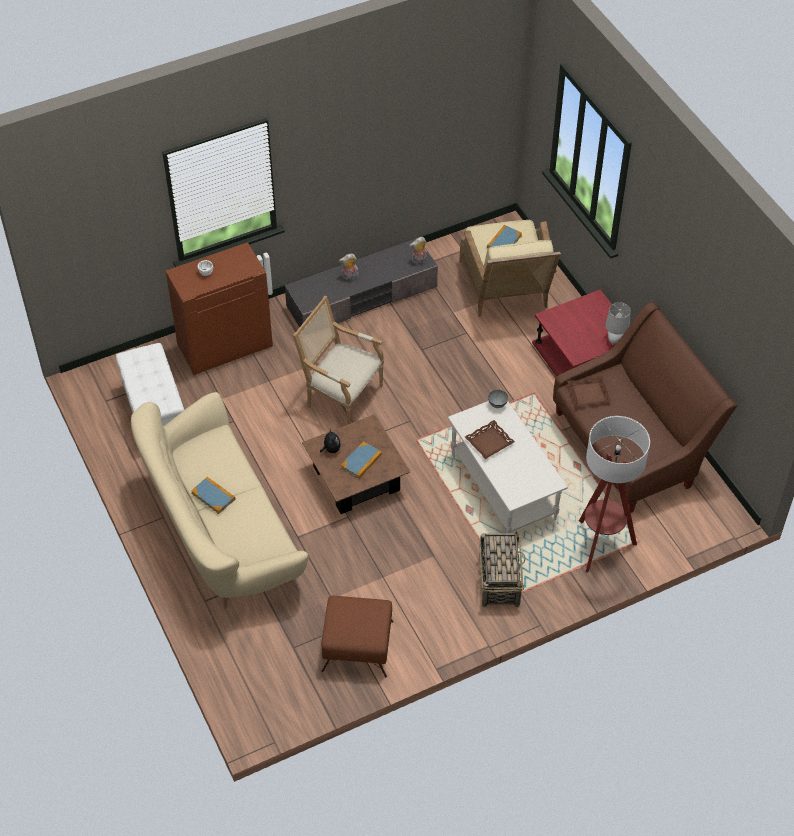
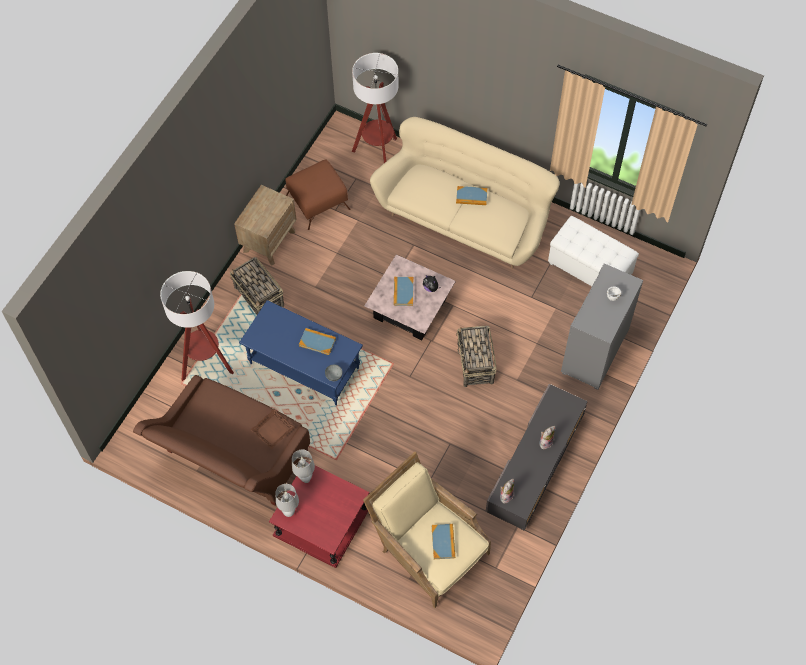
camera: 145 degrees right, 10 degrees up
brown cabinet [166,242,273,375] -> grey cabinet [561,264,643,390]
armchair [293,296,384,425] -> basket [456,326,496,387]
brown coffee table [302,414,410,514] -> pink coffee table [364,254,456,340]
white coffee table [448,401,568,533] -> blue coffee table [239,300,363,405]
brown tray [465,420,515,459] -> book [299,328,336,355]
none -> brown nightstand [234,185,297,266]
none -> grey table lamp [292,449,315,483]
none -> floor lamp [352,53,399,163]

